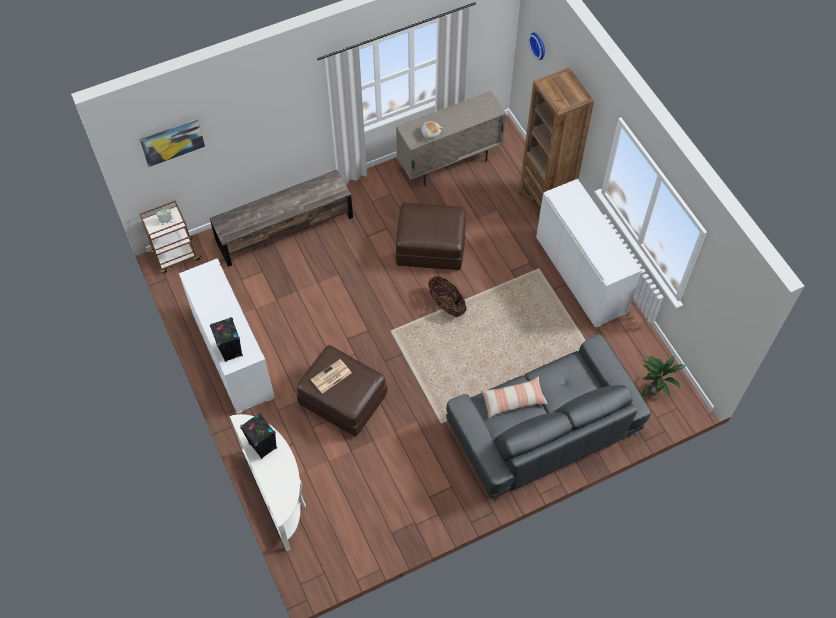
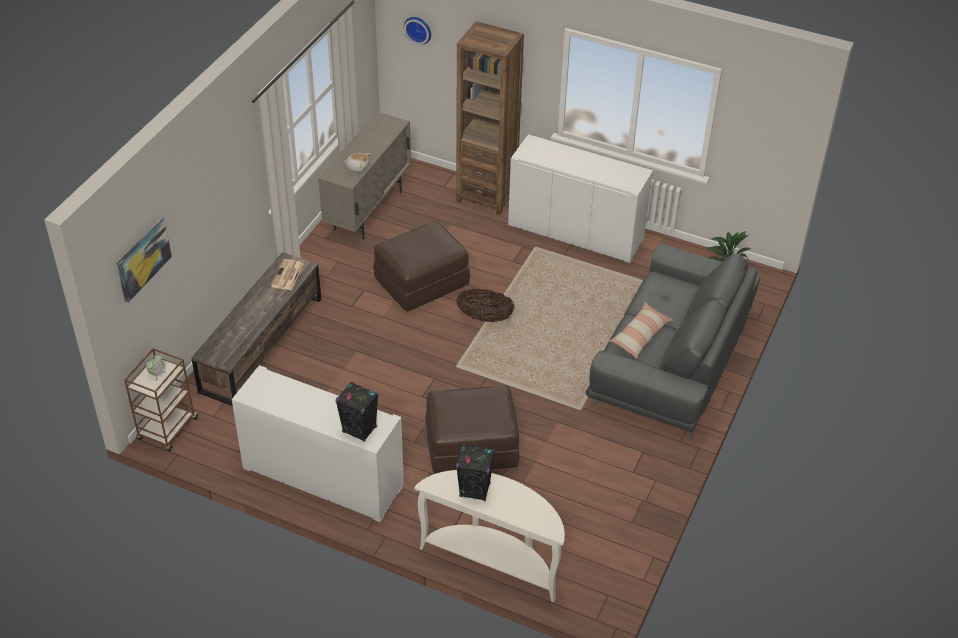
camera: 40 degrees left, 15 degrees down
newspaper [311,359,351,394] -> newspaper moved to [271,259,303,290]

